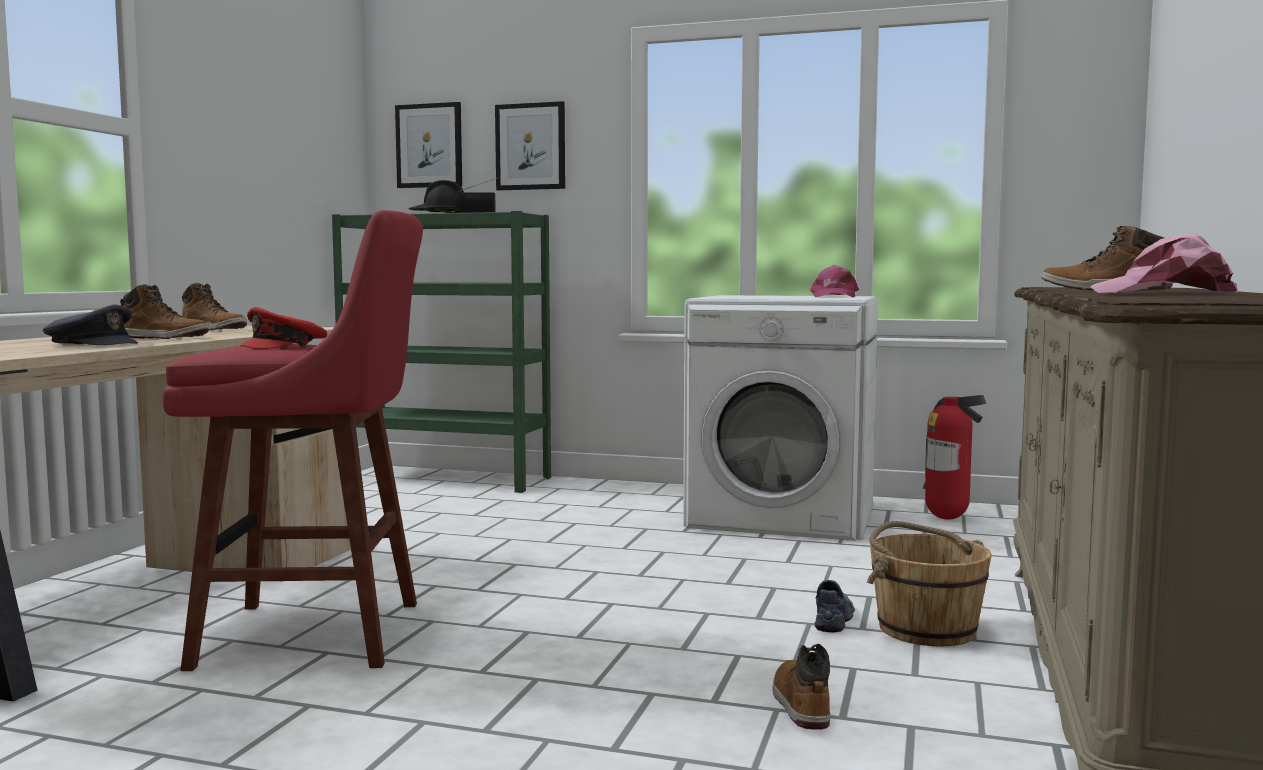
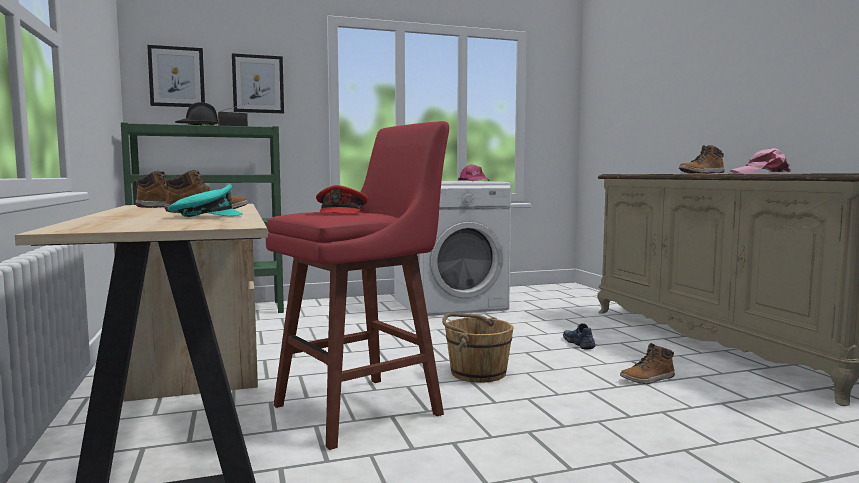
camera: 35 degrees left, 0 degrees up
grey cap [43,304,138,345] -> turquoise cap [168,184,243,217]
boot [773,644,830,729] -> boot turned 75 degrees counterclockwise [620,343,675,384]
brown bucket [867,521,992,646] -> brown bucket moved to [442,313,513,383]
fire extinguisher [923,395,986,520] -> none

